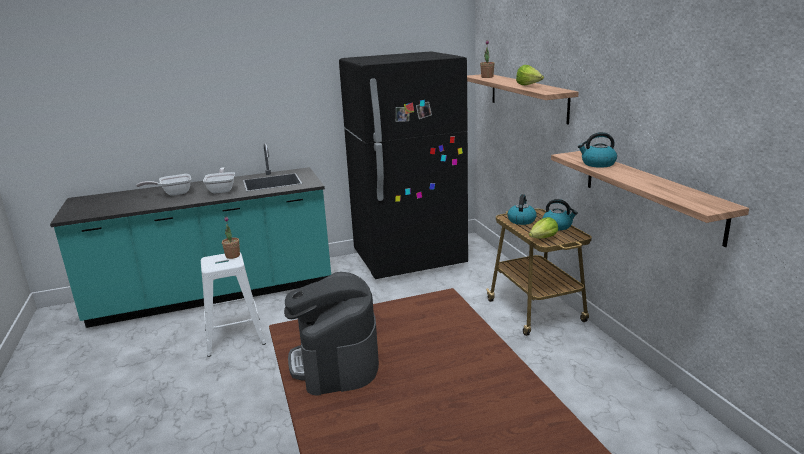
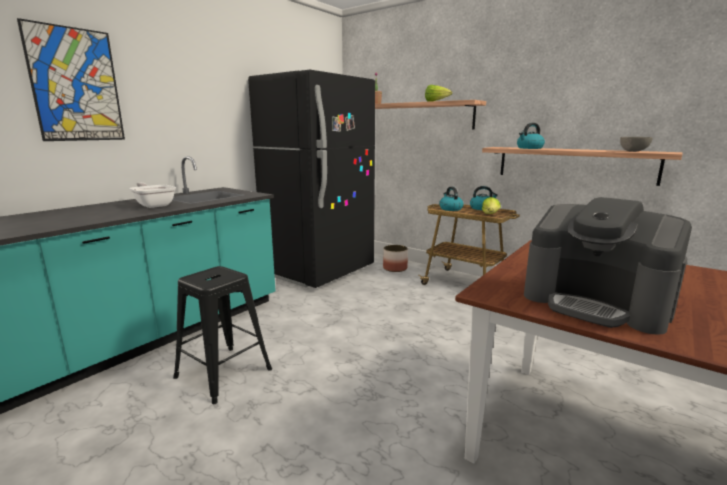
camera: 35 degrees left, 5 degrees down
frying pan [136,174,191,196] -> none
white stool [201,252,266,357] -> black stool [173,266,272,404]
potted plant [222,217,240,259] -> none
none -> picture [17,18,125,141]
none -> planter [383,245,408,272]
none -> grey bowl [620,137,653,152]

